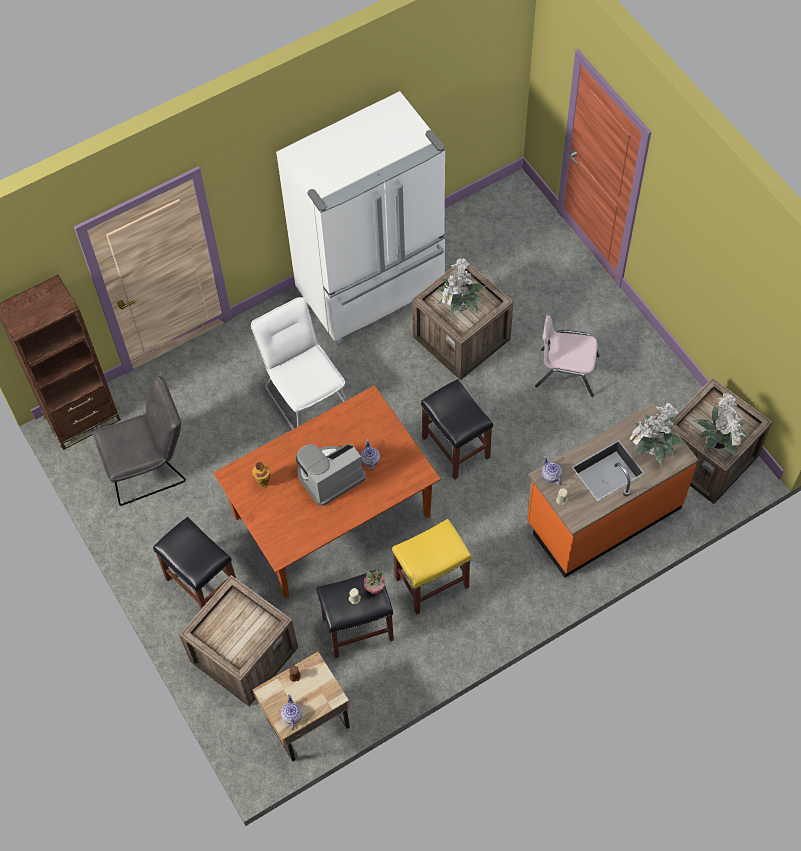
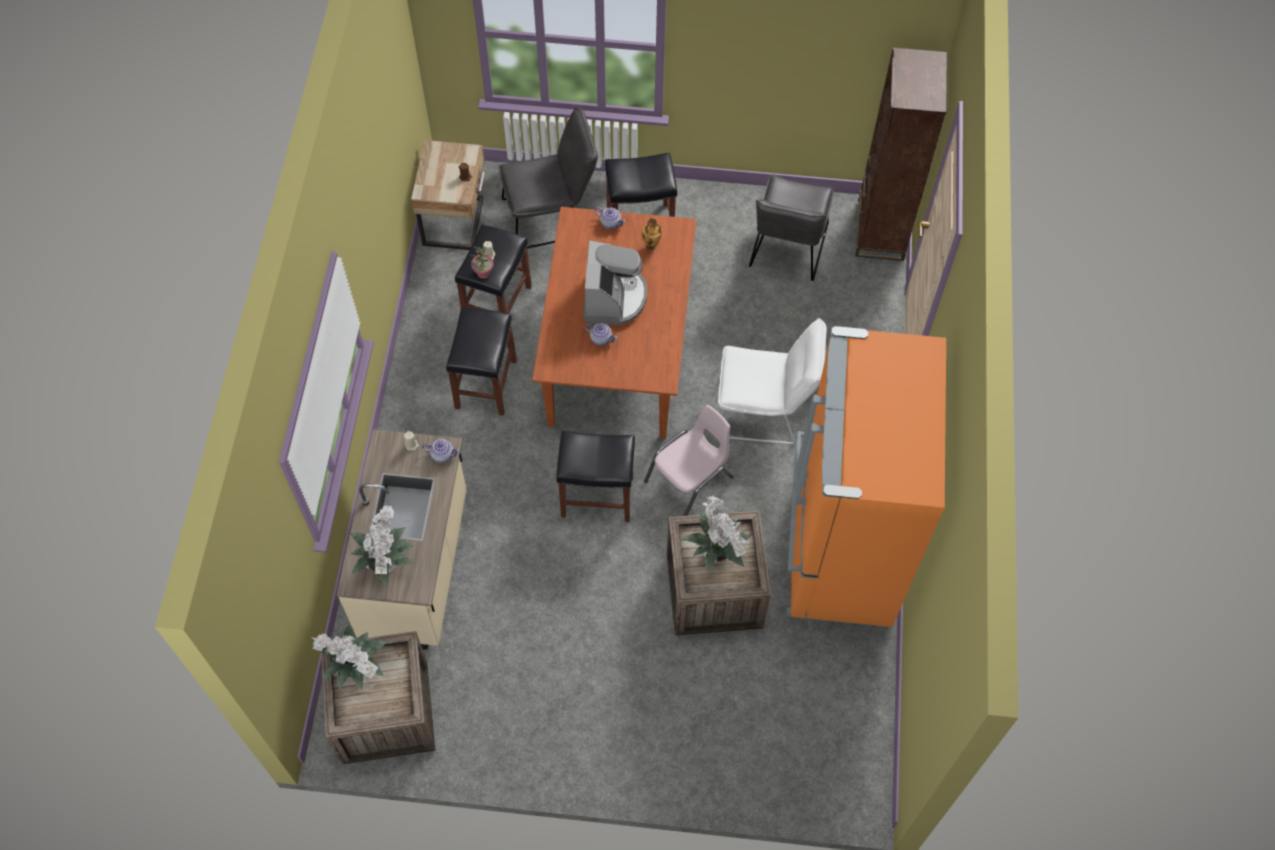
camera: 125 degrees right, 0 degrees up
crate [179,575,298,706] -> grey chair [499,107,598,249]
white fridge [276,91,446,346] -> orange fridge [786,326,946,627]
teapot [281,694,302,730] -> teapot moved to [595,207,626,229]
yellow stool [392,519,472,615] -> black stool [446,307,517,416]
orange counter [527,403,699,578] -> beige counter [337,429,467,650]
pink chair [535,315,600,397] -> pink chair moved to [644,405,734,516]

